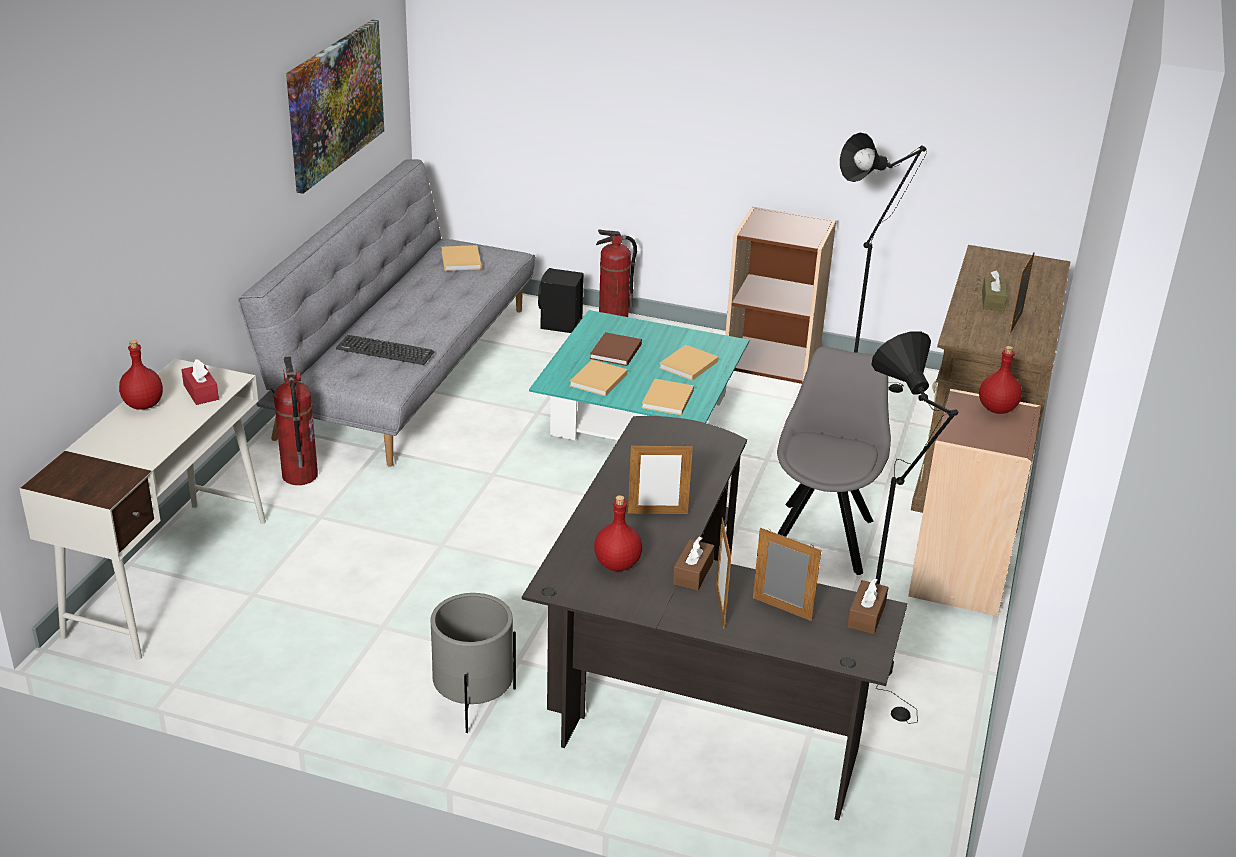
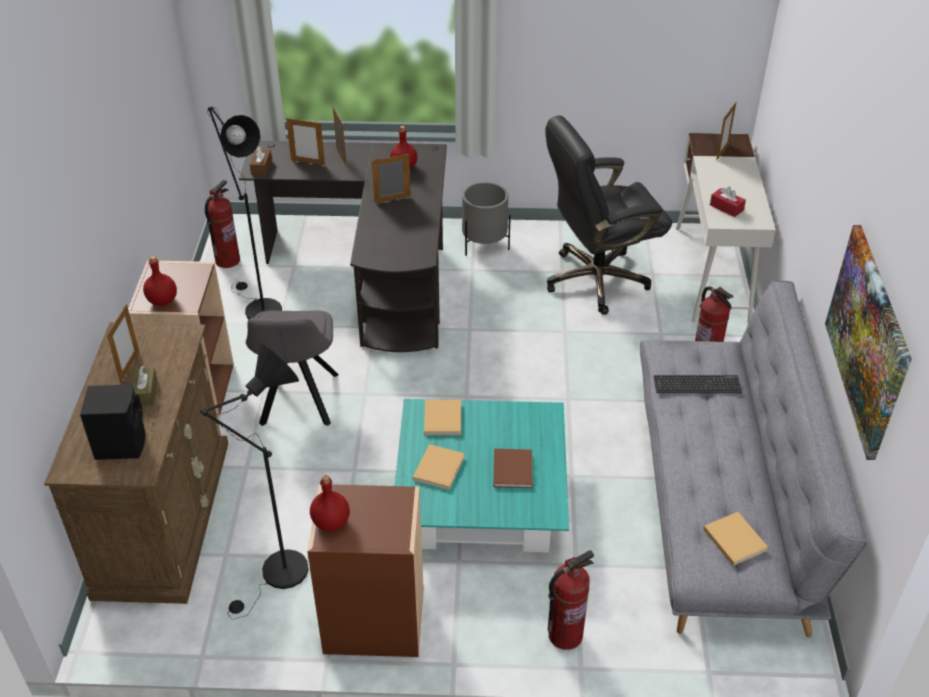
camera: 165 degrees right, 10 degrees up
red bottle [119,340,163,410] -> red bottle moved to [310,475,350,532]
black speaker [538,268,584,333] -> black speaker moved to [80,384,145,460]
beige book [569,360,628,396] -> none
brown tissue box [673,536,714,591] -> none
none -> fire extinguisher [205,180,240,268]
none -> black office chair [545,115,672,315]
none -> picture frame [716,101,737,160]

